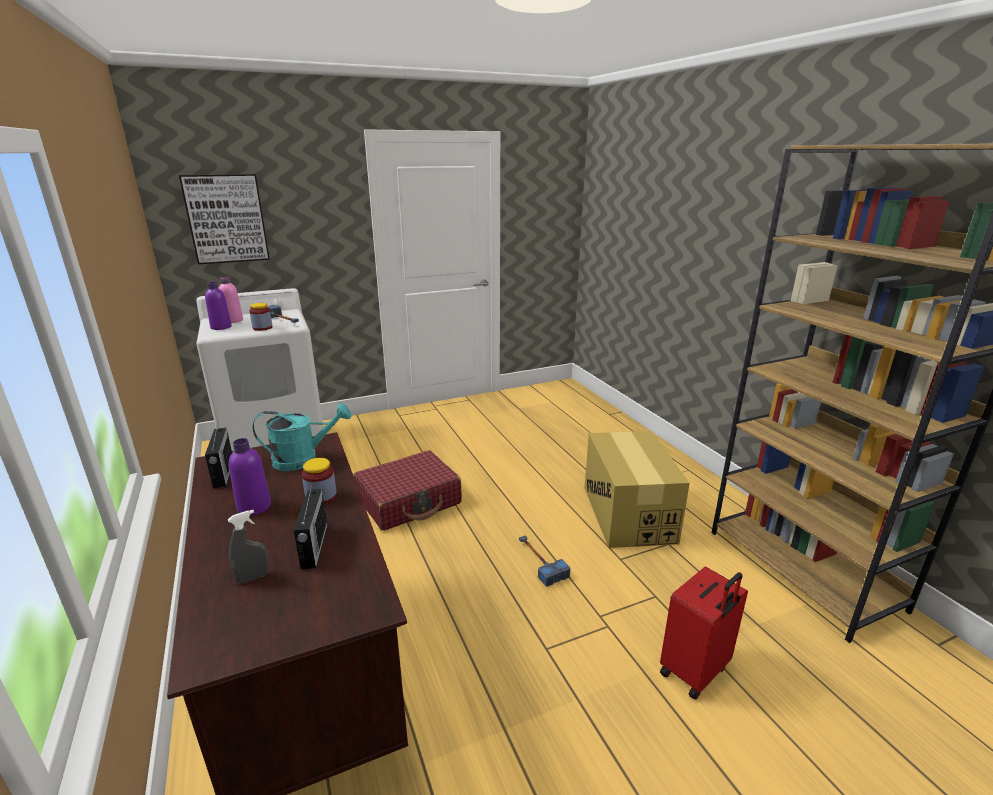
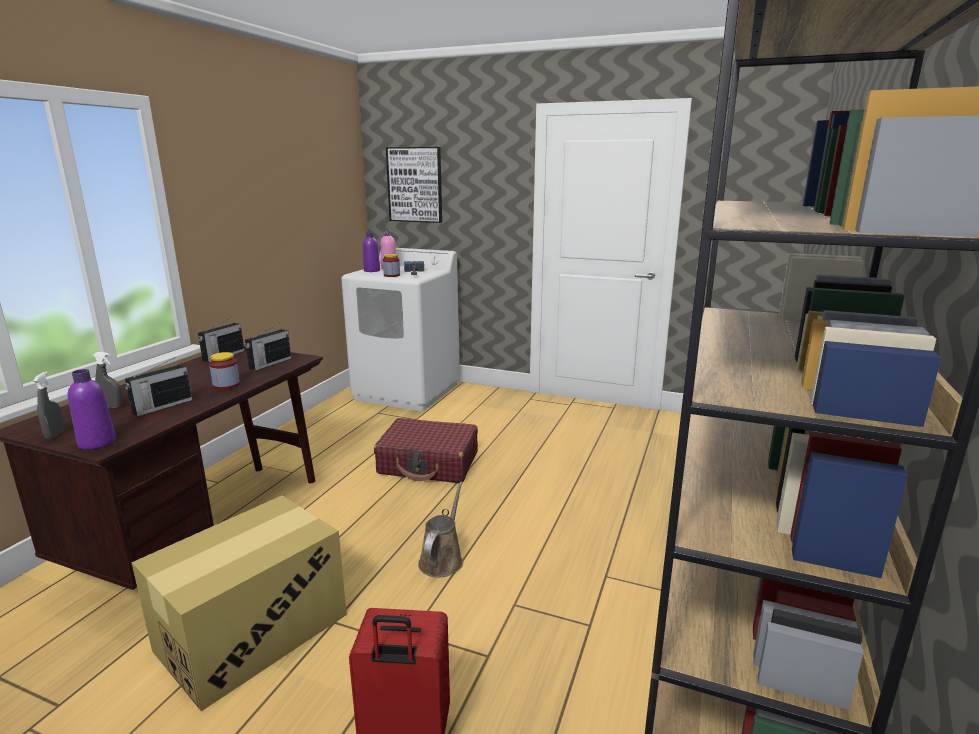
camera: 45 degrees right, 5 degrees down
purple bottle [229,438,271,516] -> purple bottle moved to [68,369,116,450]
turquoise watering can [253,403,352,471] -> radio [245,323,291,371]
hammer [519,536,570,587] -> brown watering can [418,482,463,578]
cardboard box [585,431,690,548] -> cardboard box moved to [131,495,347,711]
none -> grey spray bottle [33,371,65,439]

